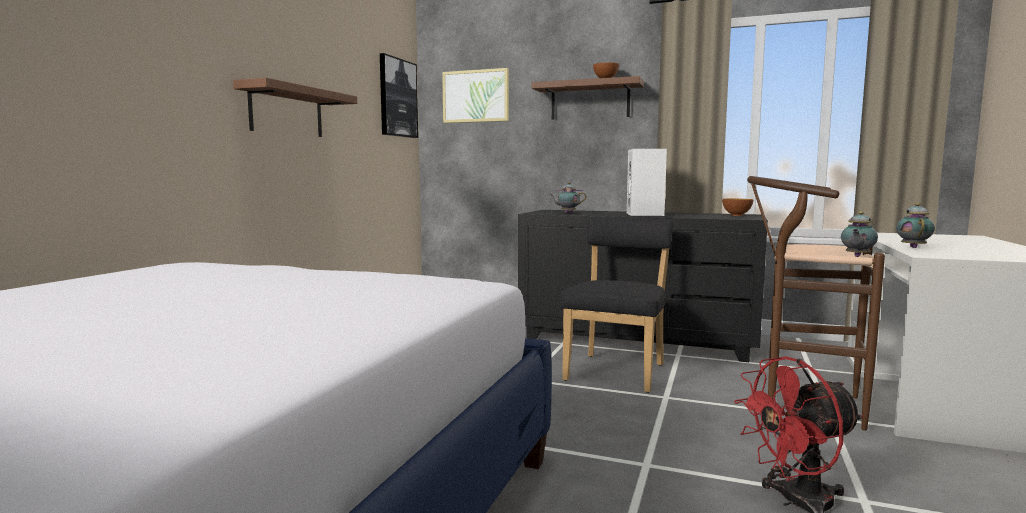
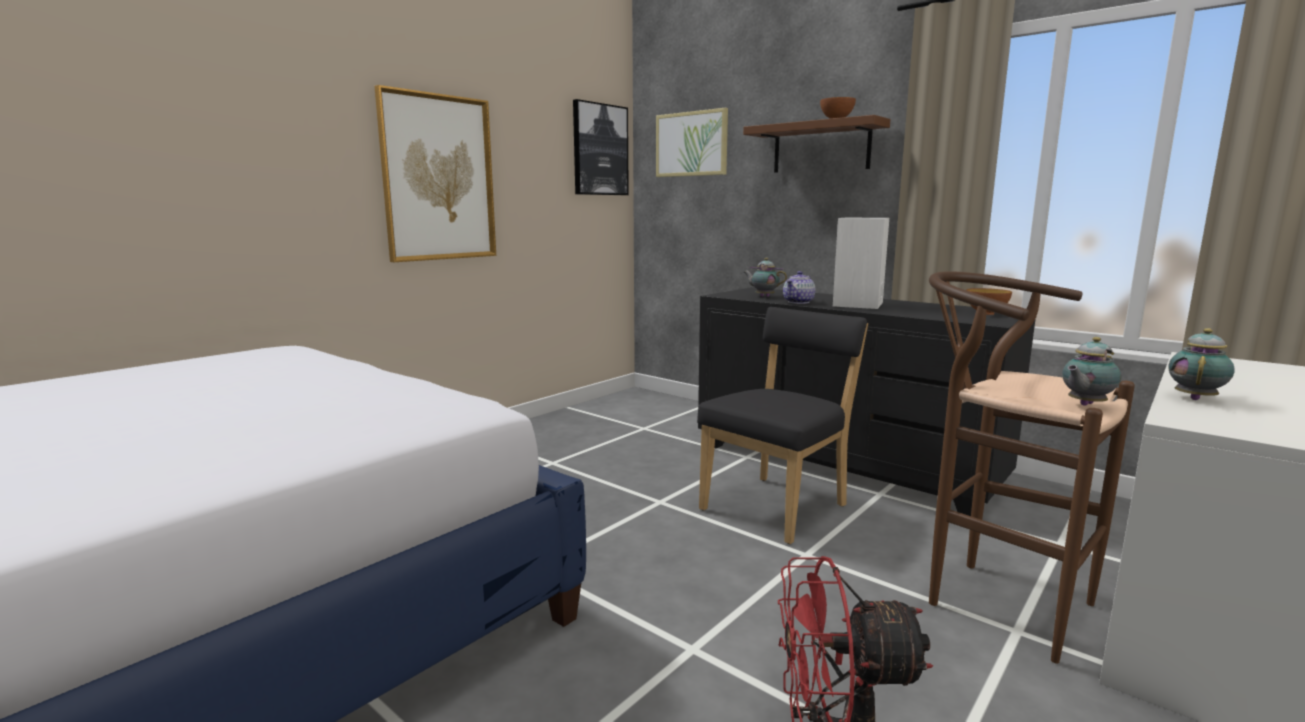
camera: 20 degrees right, 5 degrees up
brown shelf [233,78,357,137] -> picture [374,85,496,262]
none -> teapot [783,271,815,304]

